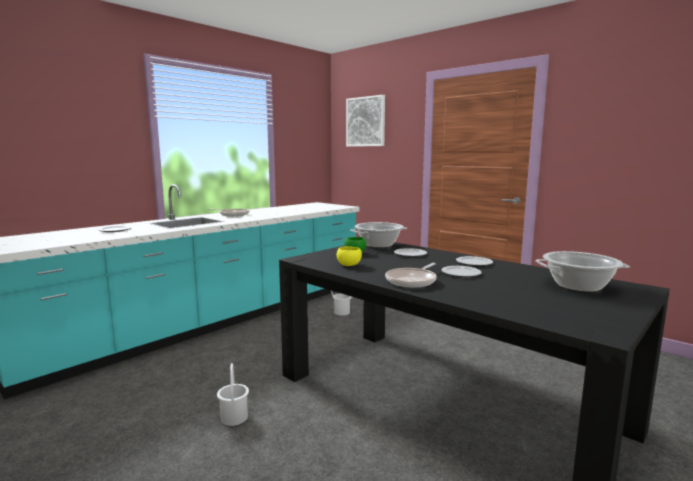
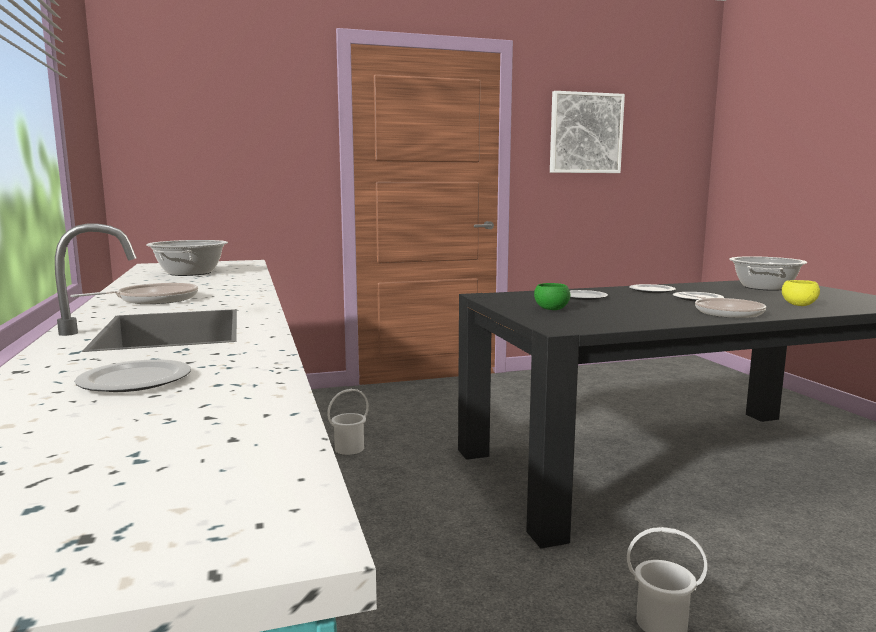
camera: 60 degrees left, 0 degrees up
yellow bowl [336,246,362,266] -> yellow bowl moved to [782,280,820,306]
picture [346,95,385,147] -> picture moved to [550,91,625,173]
cooking pot [350,222,407,248] -> cooking pot moved to [146,240,228,276]

